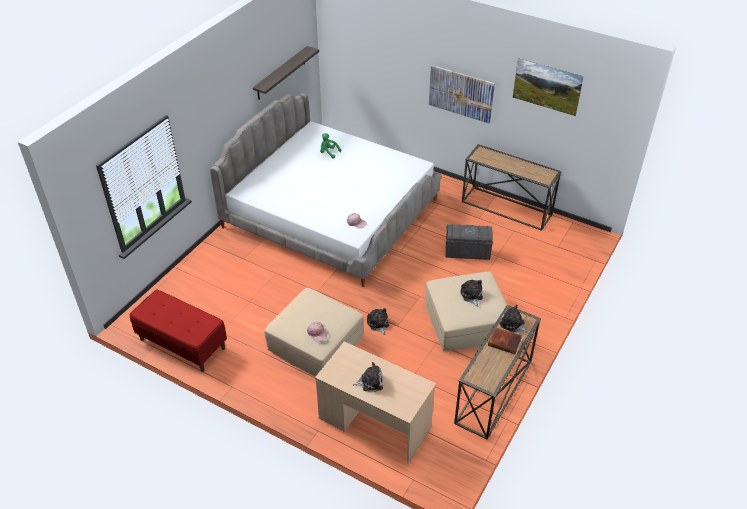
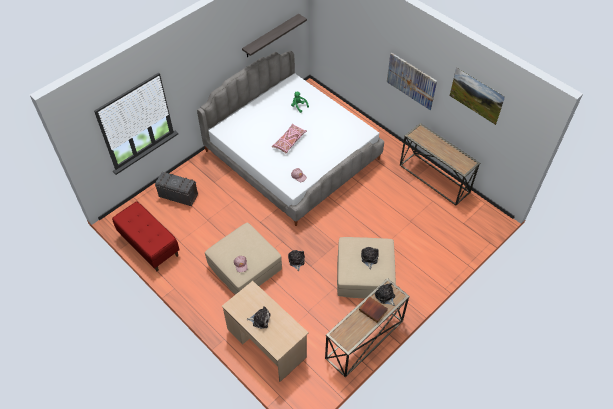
camera: 15 degrees right, 10 degrees up
grey storage box [445,224,493,260] -> grey storage box moved to [155,172,198,206]
none -> pink pillow [272,124,307,153]

